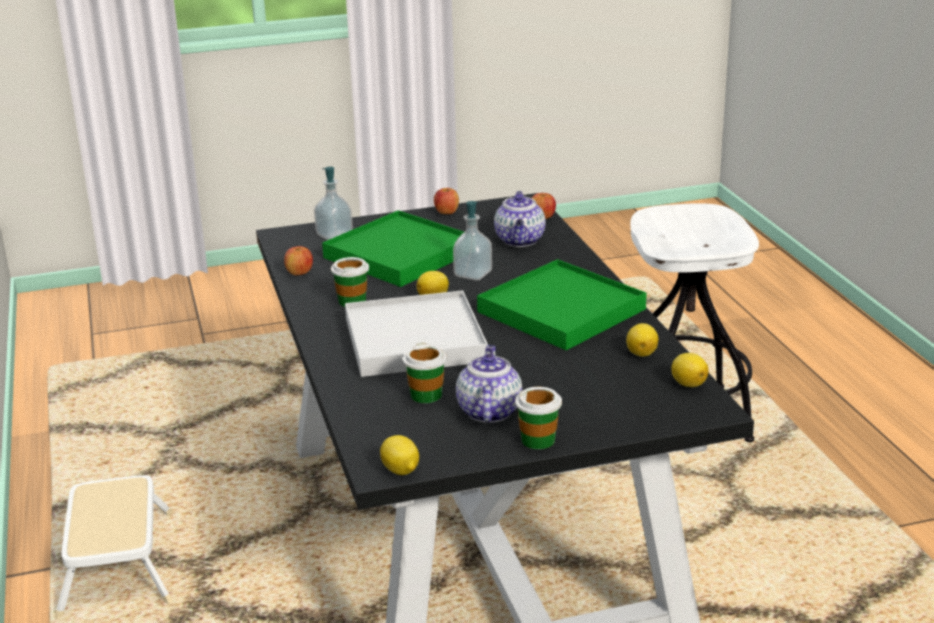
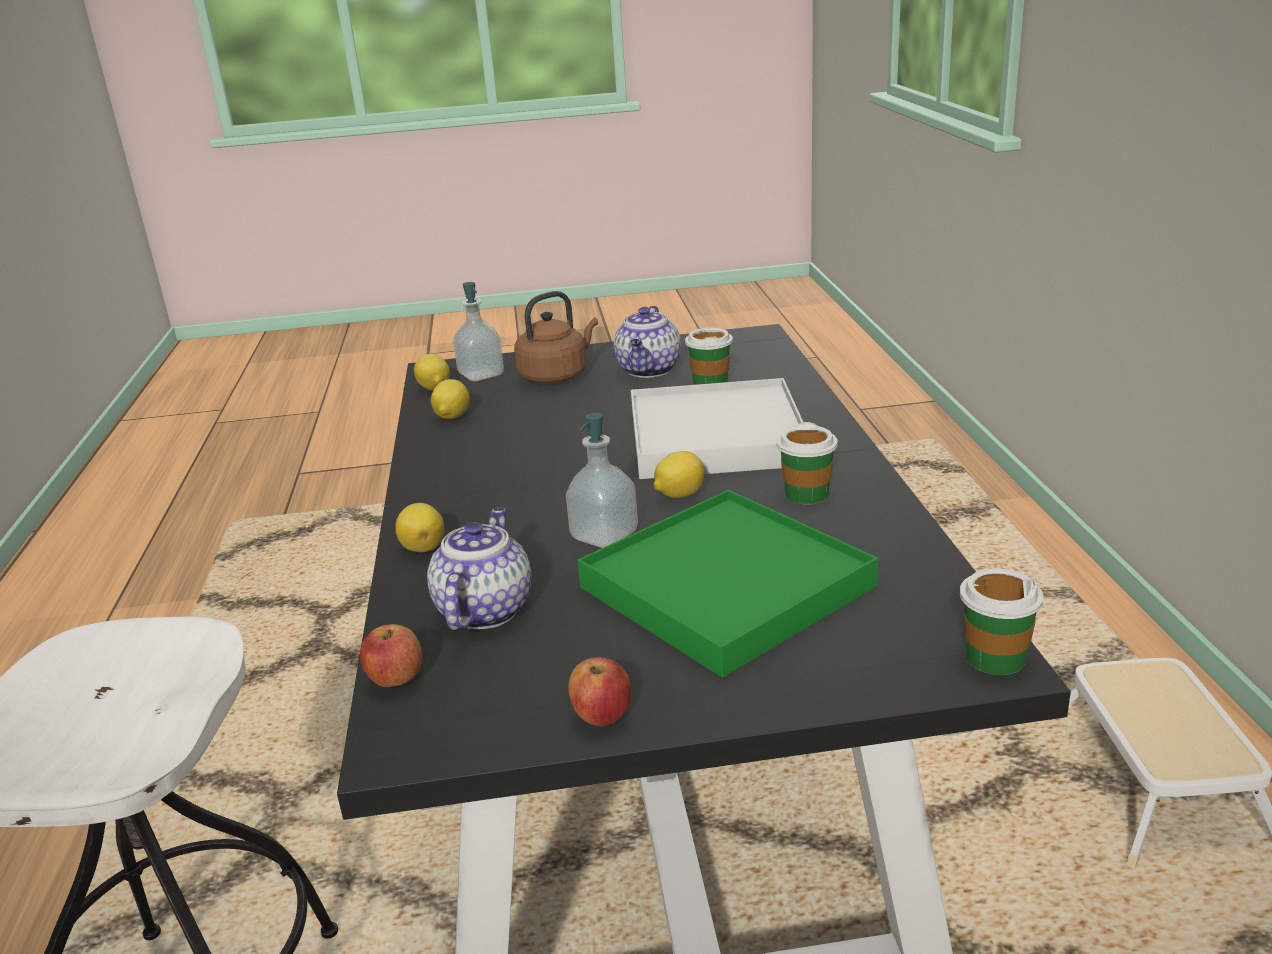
camera: 170 degrees left, 0 degrees up
apple [284,246,313,275] -> none
soap dispenser [314,167,353,240] -> soap dispenser moved to [453,282,504,381]
lemon [380,435,419,475] -> lemon moved to [395,503,444,552]
green tray [477,259,646,350] -> none
cup [515,387,562,449] -> cup moved to [960,568,1044,675]
none -> brown kettle [514,291,598,384]

